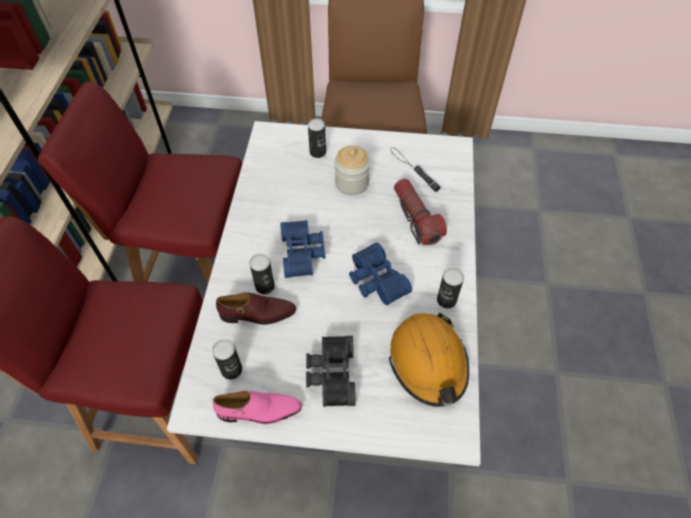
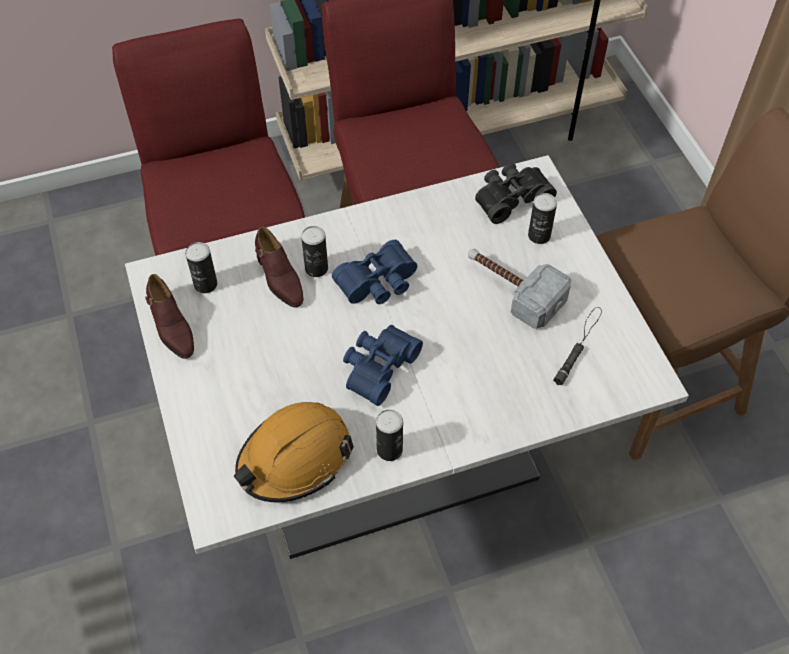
camera: 65 degrees right, 0 degrees up
pink shoe [213,391,302,424] -> brown shoe [145,274,194,359]
black binoculars [306,336,356,407] -> black binoculars moved to [475,163,557,224]
jar [335,146,370,195] -> hammer [468,248,571,329]
flashlight [394,179,447,245] -> none

